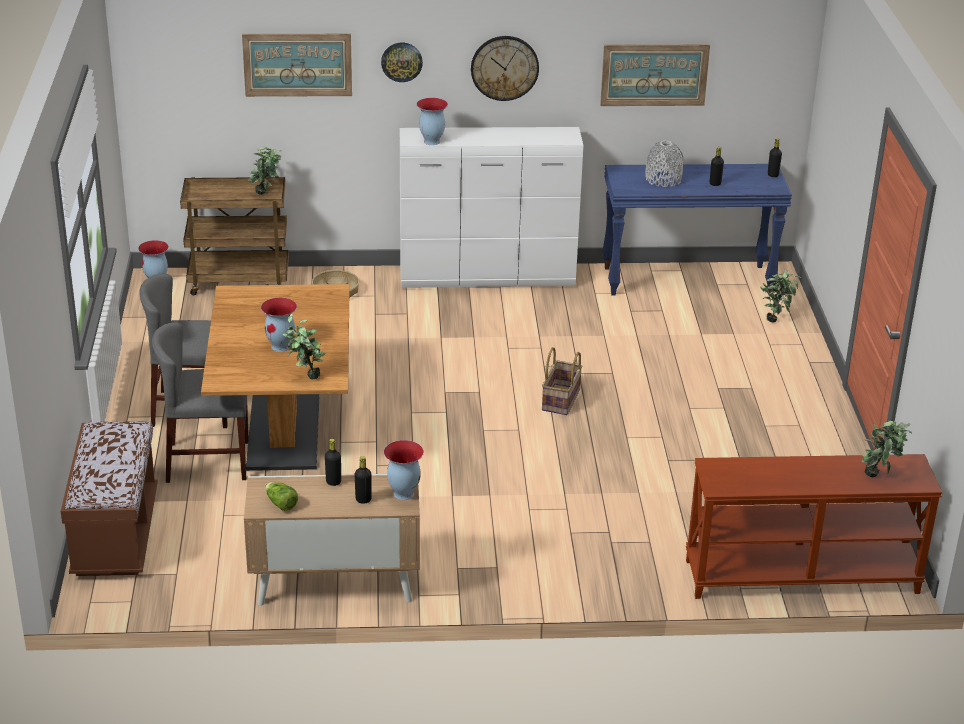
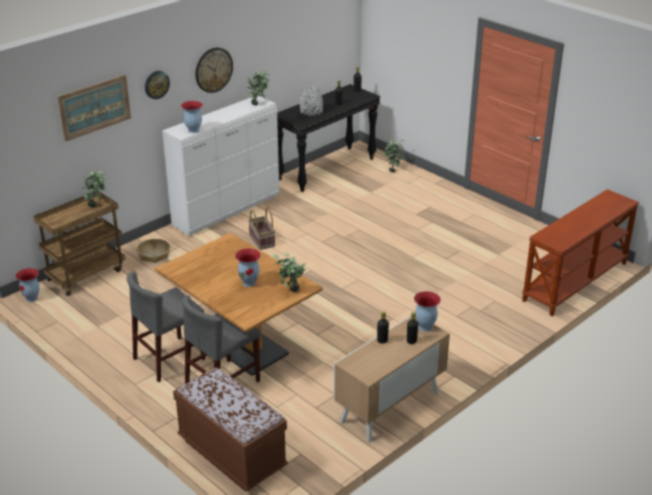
camera: 40 degrees left, 0 degrees up
lettuce [265,482,298,511] -> none
basket [542,347,582,415] -> basket moved to [248,207,275,250]
picture [600,44,710,106] -> none
blue console table [602,164,792,296] -> black console table [277,84,380,192]
potted plant [861,421,912,477] -> potted plant moved to [247,71,269,105]

